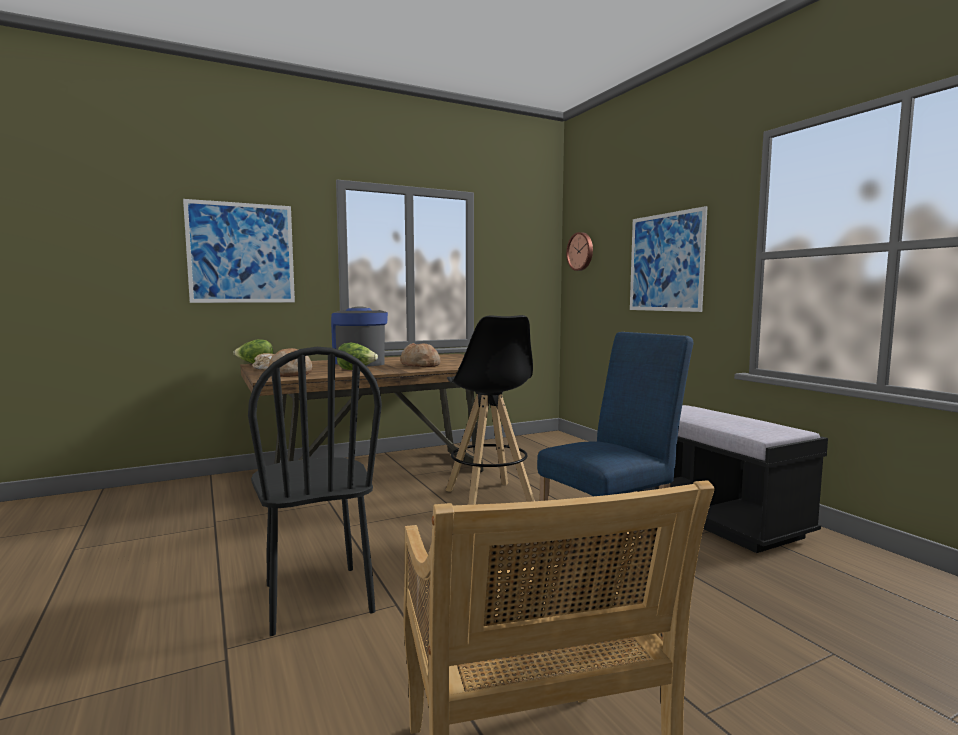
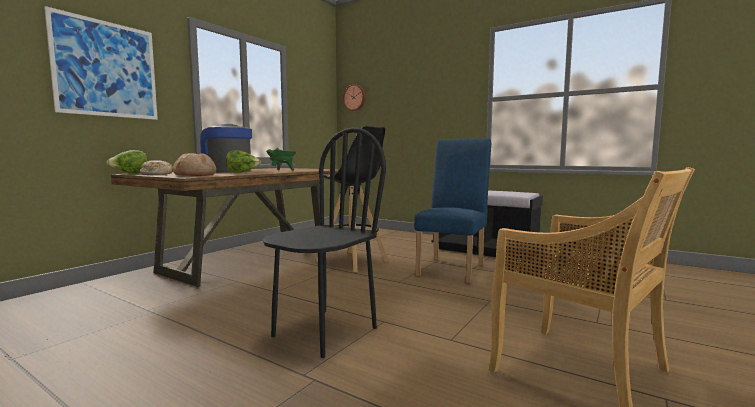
camera: 30 degrees left, 0 degrees up
black chair [248,347,382,636] -> black chair turned 90 degrees counterclockwise [263,127,386,358]
bread [400,343,441,367] -> green cooking pot [266,148,296,171]
picture [630,206,708,312] -> none

